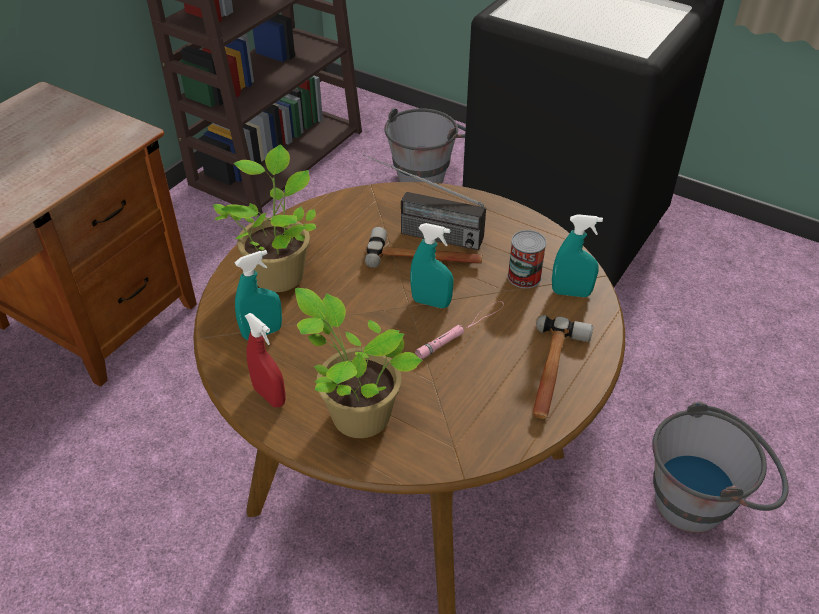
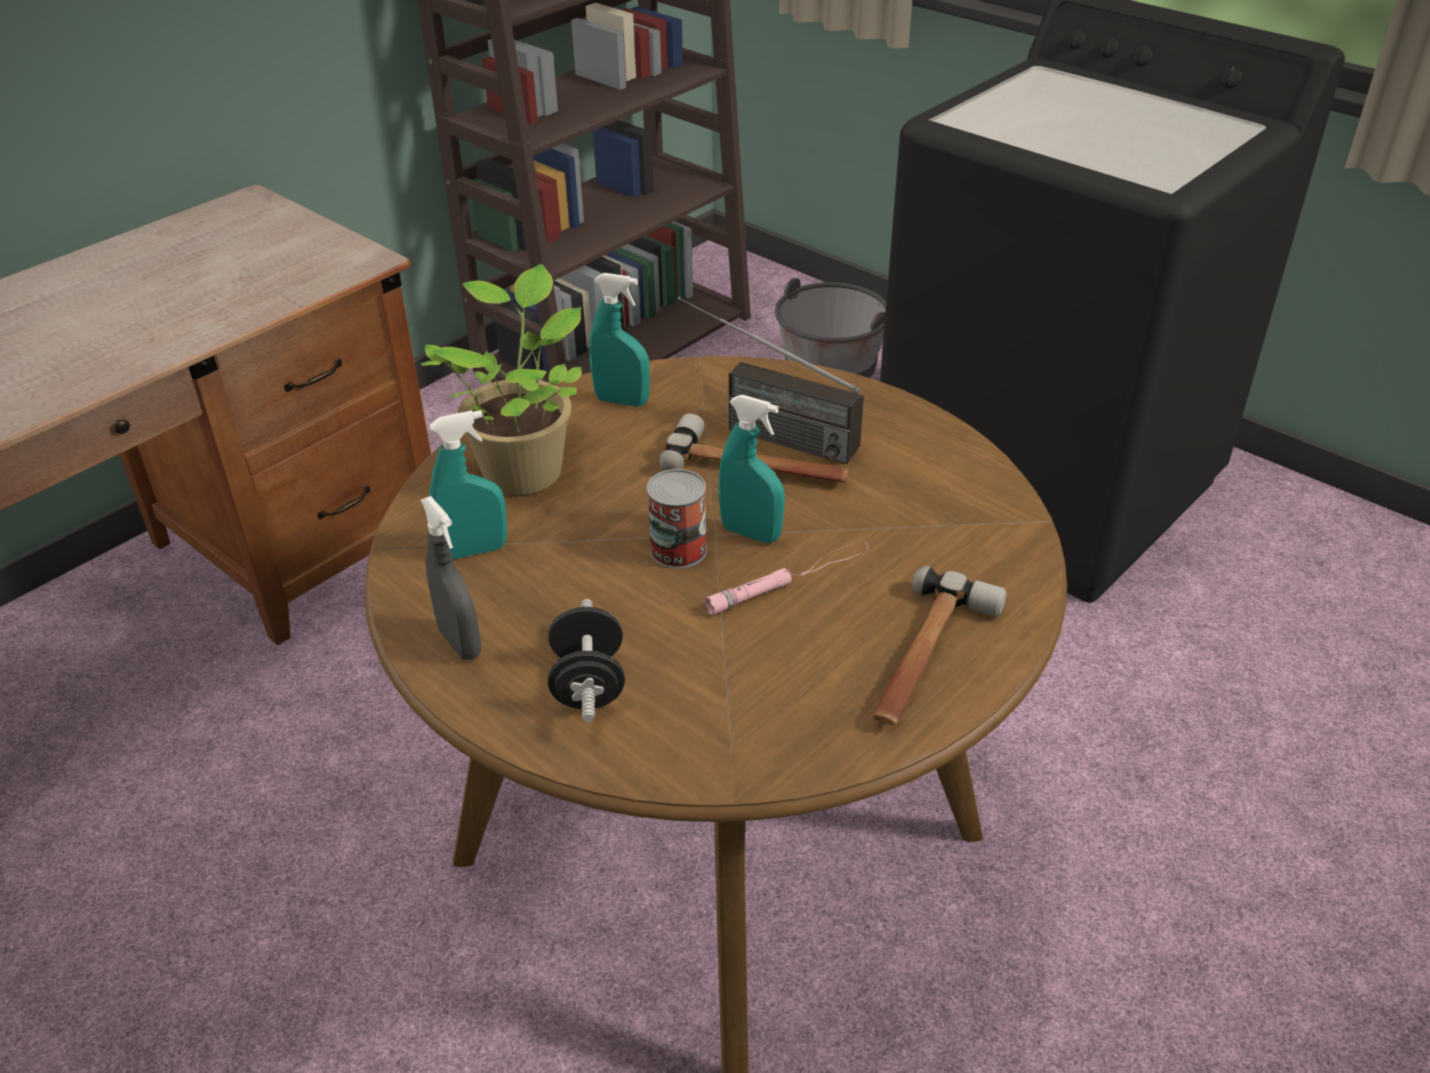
camera: 10 degrees right, 5 degrees down
red spray bottle [245,313,286,407] -> grey spray bottle [421,496,481,660]
potted plant [295,288,422,438] -> black dumbbell [547,599,625,722]
can [508,230,547,288] -> can moved to [646,469,707,569]
turquoise spray bottle [552,214,603,297] -> turquoise spray bottle moved to [589,273,650,407]
grey bucket [652,401,789,533] -> none

